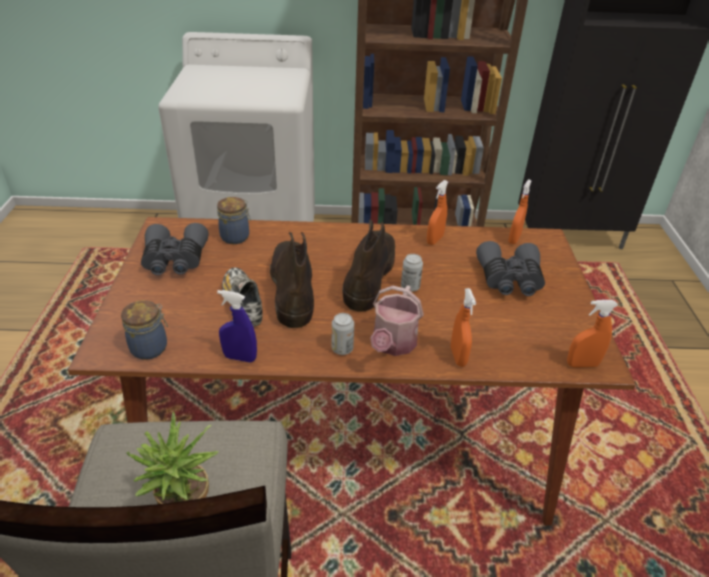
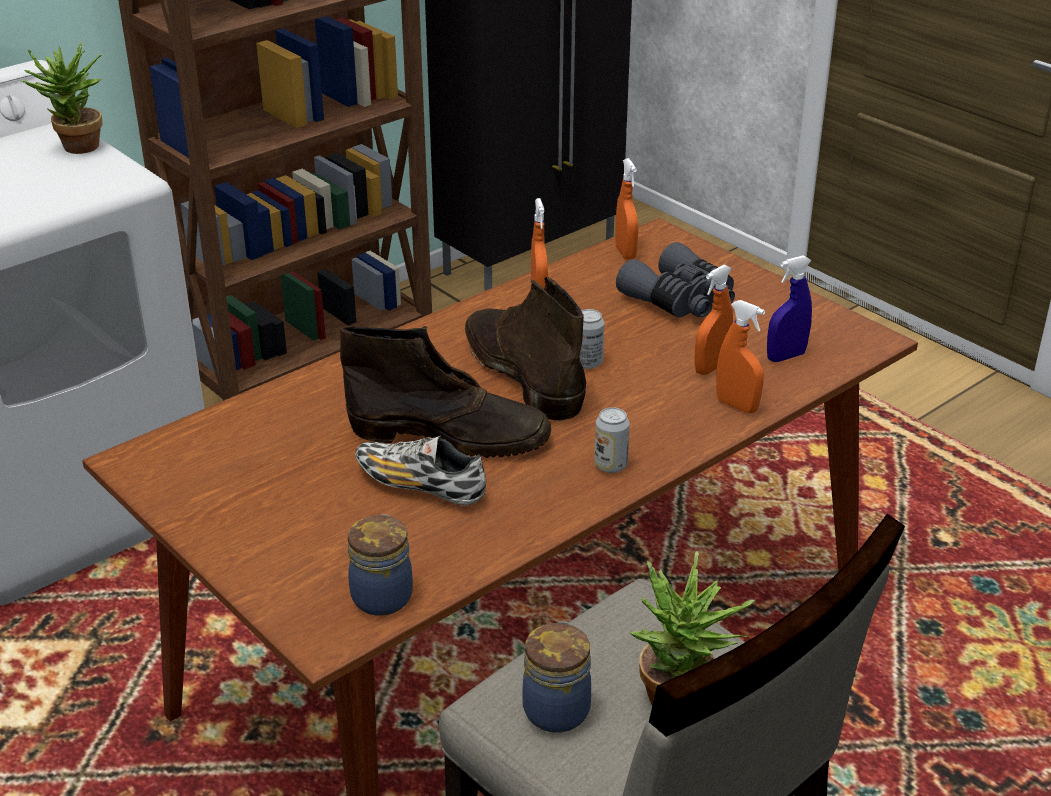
camera: 40 degrees left, 5 degrees down
grey binoculars [141,223,209,275] -> none
jar [217,197,251,244] -> jar moved to [522,622,591,733]
blue spray bottle [217,290,257,363] -> blue spray bottle moved to [767,255,812,362]
brown boot [270,232,314,329] -> brown boot turned 150 degrees clockwise [340,326,551,458]
watering can [370,285,424,356] -> none
orange spray bottle [567,300,618,368] -> orange spray bottle moved to [694,265,733,375]
none -> potted plant [22,41,103,154]

